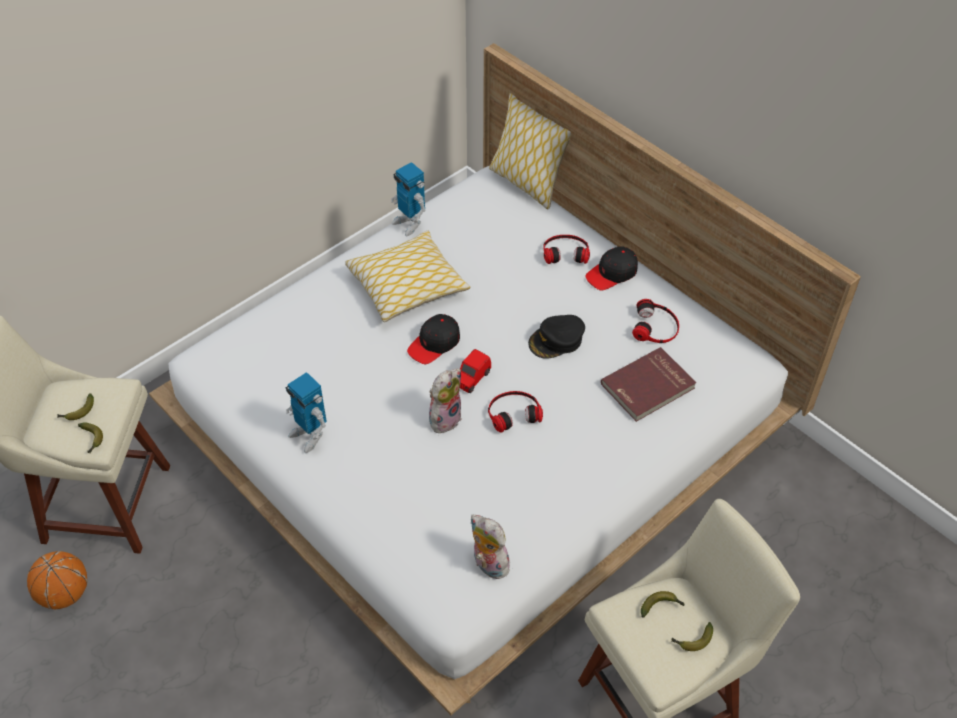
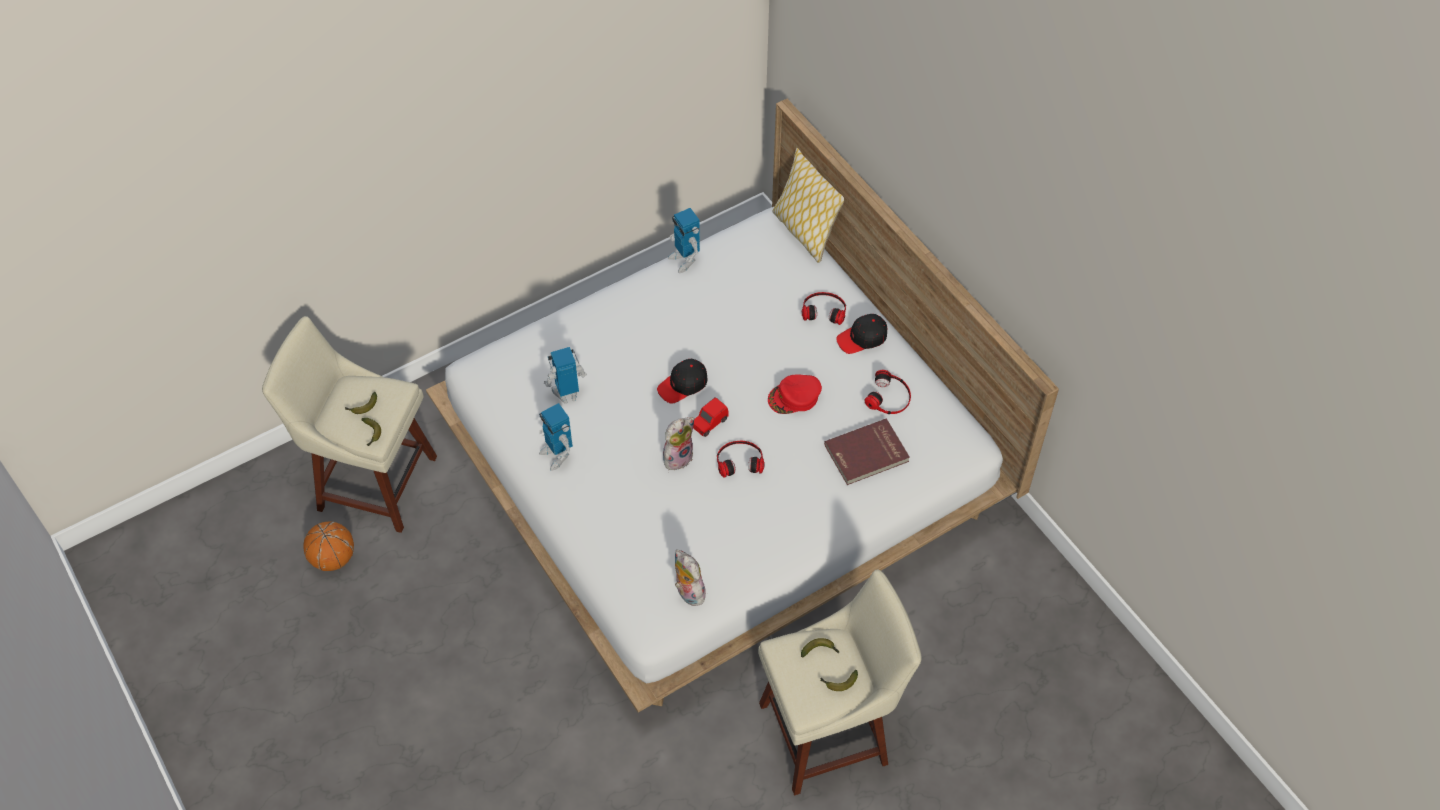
camera: 10 degrees right, 5 degrees up
pillow [345,231,470,322] -> none
black cap [528,315,585,359] -> red cap [768,375,822,414]
none -> toy robot [544,347,587,404]

